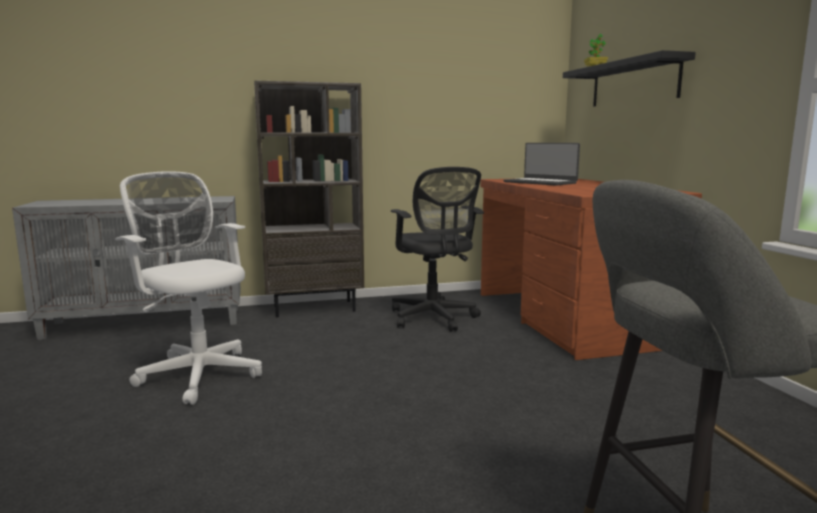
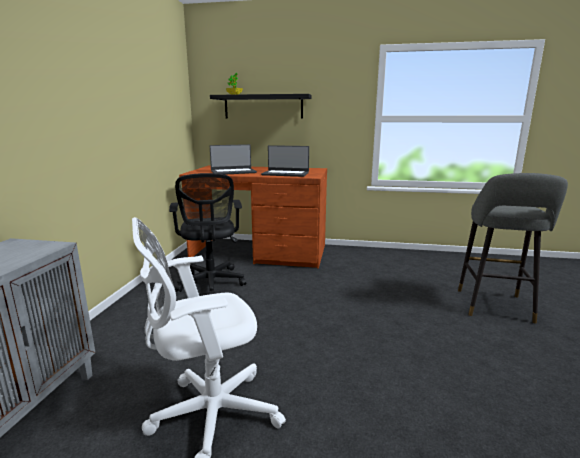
camera: 65 degrees left, 5 degrees up
brown bookcase [254,80,364,317] -> none
black office chair [391,167,484,332] -> black office chair turned 75 degrees clockwise [169,173,247,294]
none -> laptop [261,145,309,177]

